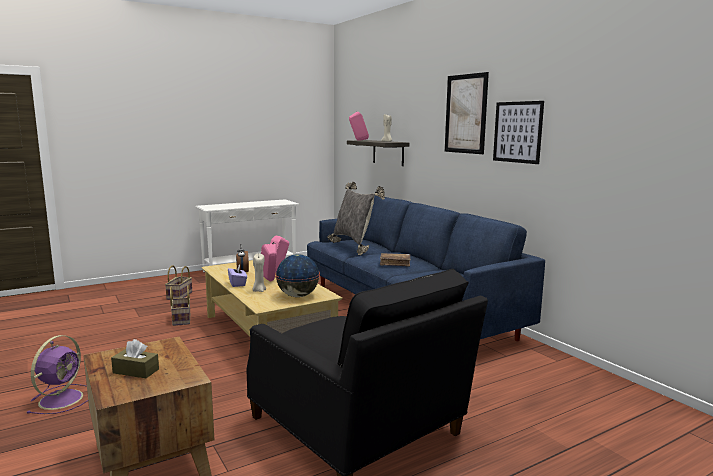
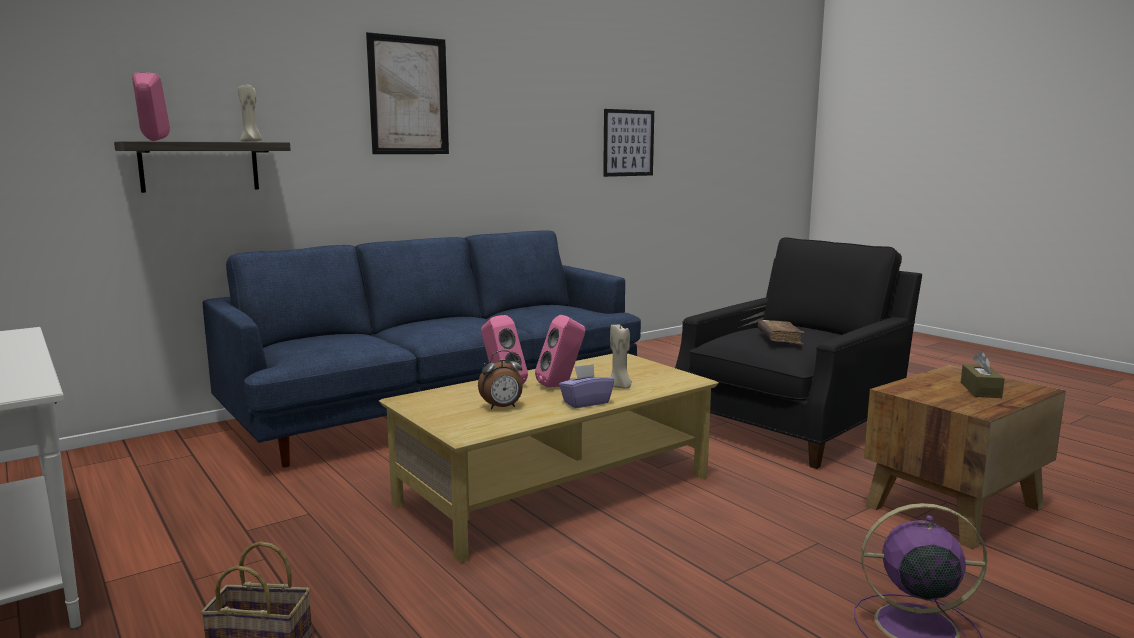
camera: 95 degrees left, 0 degrees up
basket [170,285,190,326] -> none
globe [275,254,320,297] -> none
pillow [327,182,385,255] -> none
brown book [380,253,410,267] -> brown book moved to [758,320,804,345]
picture [493,101,544,164] -> picture moved to [603,109,654,177]

